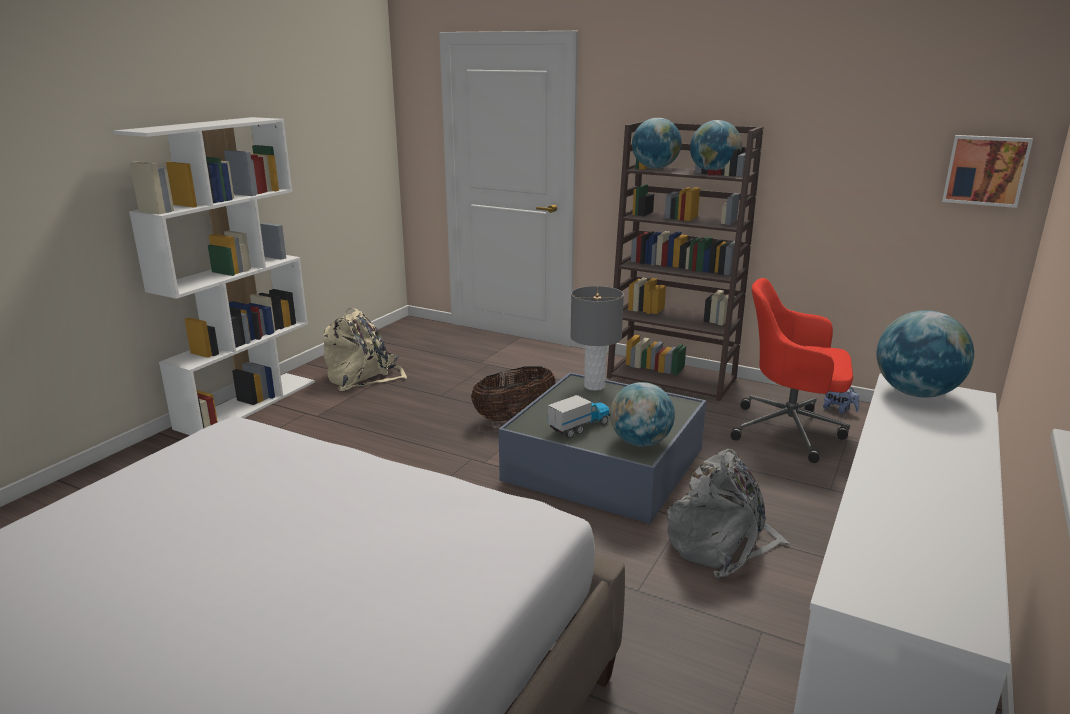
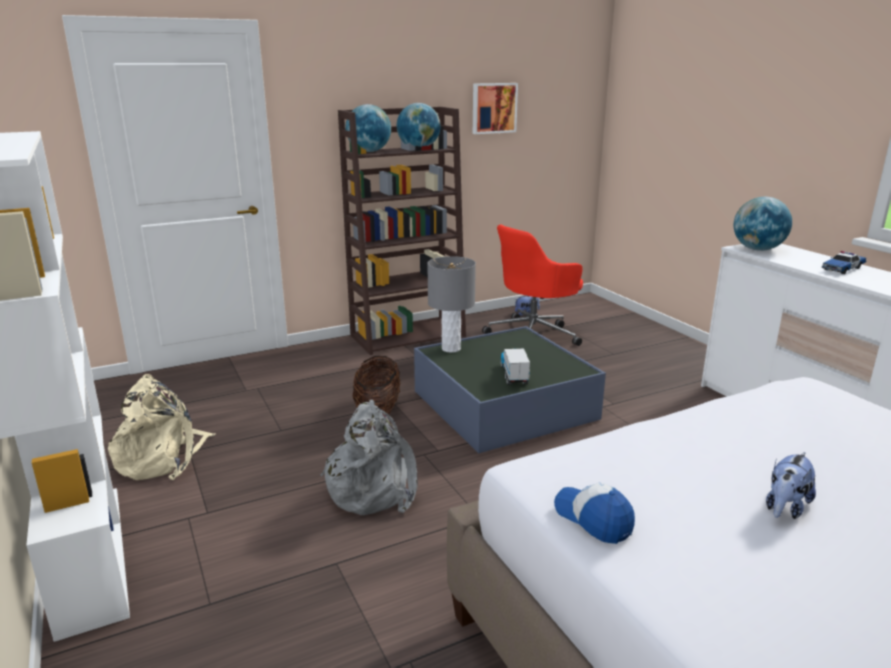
camera: 55 degrees left, 0 degrees up
globe [610,382,675,447] -> none
grey backpack [667,449,791,578] -> grey backpack moved to [321,400,417,515]
picture [942,135,1033,208] -> picture moved to [473,83,518,134]
none -> cap [554,483,635,544]
none -> plush toy [766,452,816,519]
none -> toy car [822,251,867,274]

